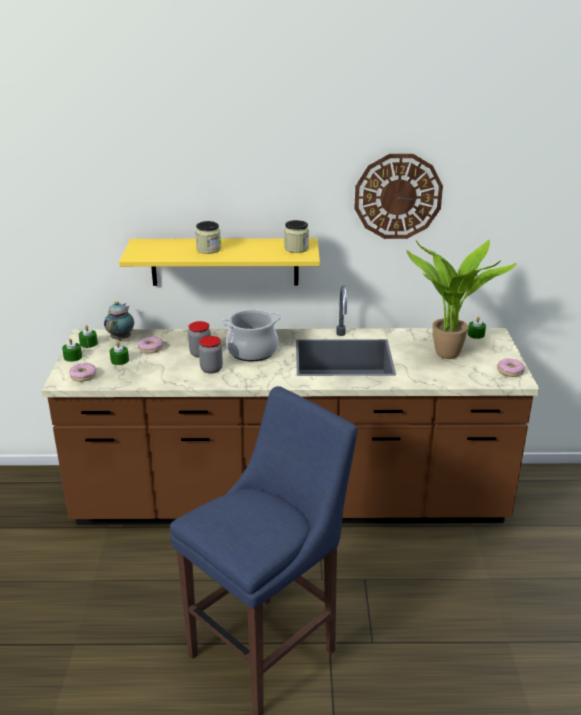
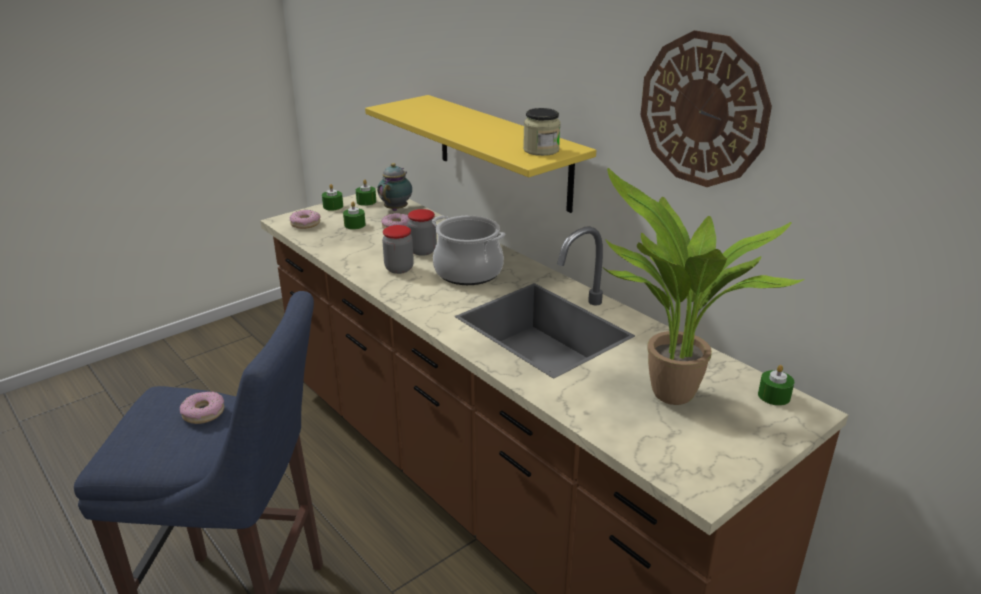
camera: 50 degrees right, 0 degrees up
teapot [104,301,134,341] -> teapot turned 45 degrees counterclockwise [377,163,412,211]
jar [195,221,221,254] -> none
donut [497,358,525,377] -> donut moved to [180,392,224,424]

